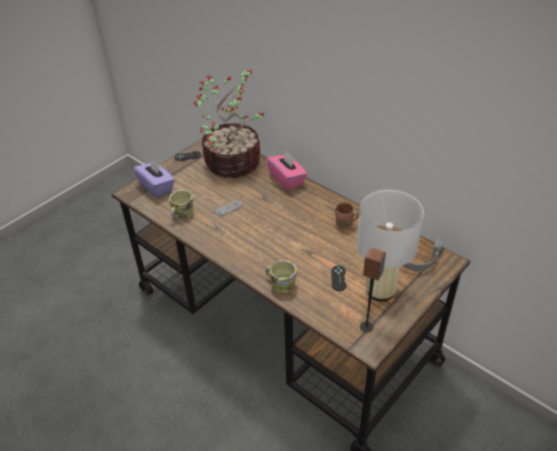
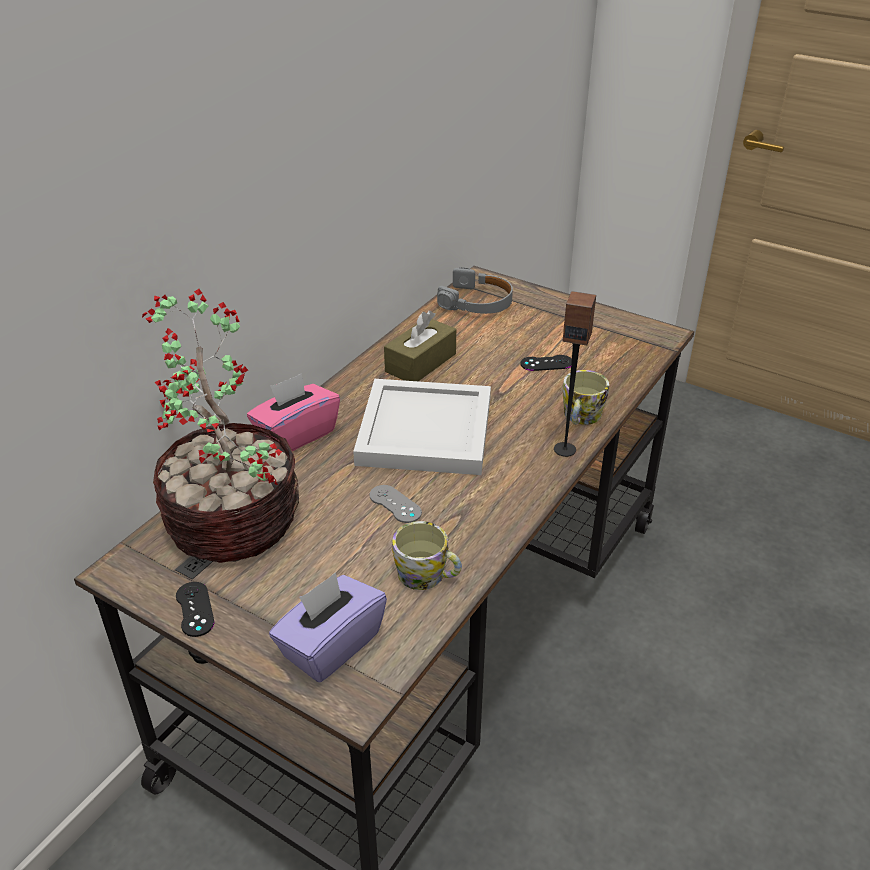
camera: 100 degrees left, 5 degrees down
brown mug [335,202,359,229] -> brown tissue box [384,311,456,381]
white table lamp [357,190,424,302] -> none
speaker [360,248,386,332] -> speaker moved to [554,291,596,457]
none -> white tray [353,379,491,475]

